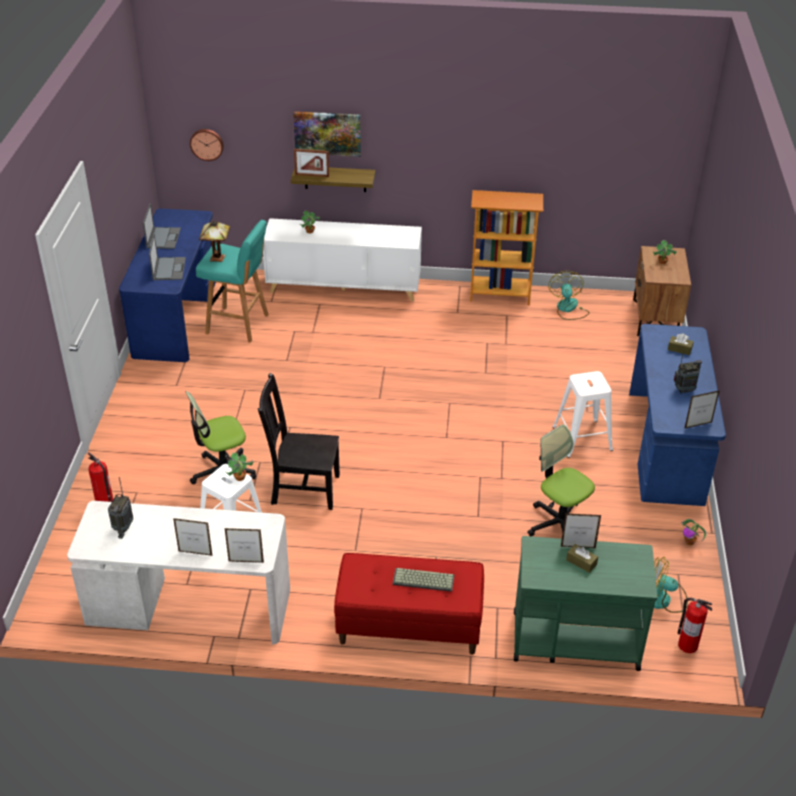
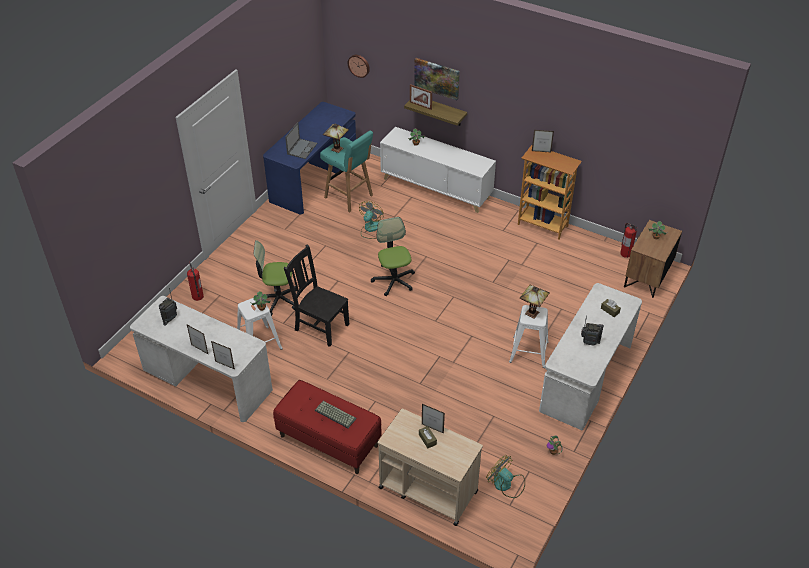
camera: 25 degrees right, 5 degrees up
laptop [143,203,181,249] -> none
green cart [514,536,658,671] -> beige cart [378,408,483,526]
office chair [527,424,595,536] -> office chair moved to [371,217,415,296]
fan [548,271,589,320] -> fan moved to [359,201,384,239]
blue desk [629,324,726,506] -> white desk [539,283,642,431]
fire extinguisher [678,598,712,653] -> fire extinguisher moved to [620,223,638,258]
picture frame [684,390,720,429] -> picture frame moved to [532,130,554,153]
none -> table lamp [520,284,550,318]

